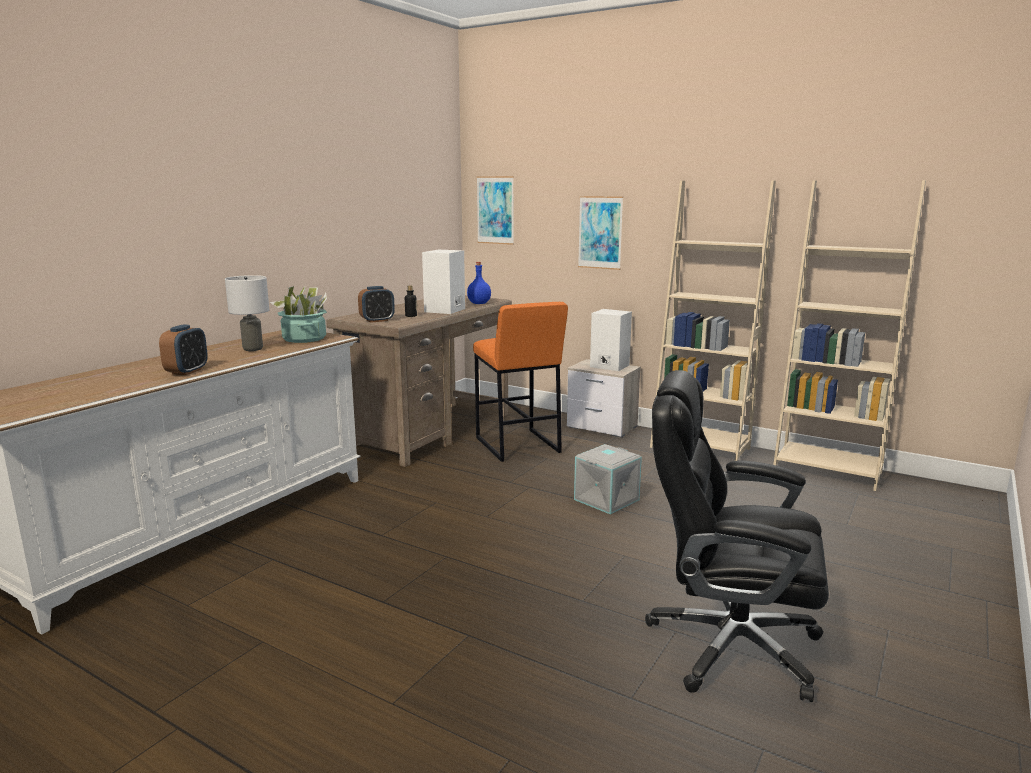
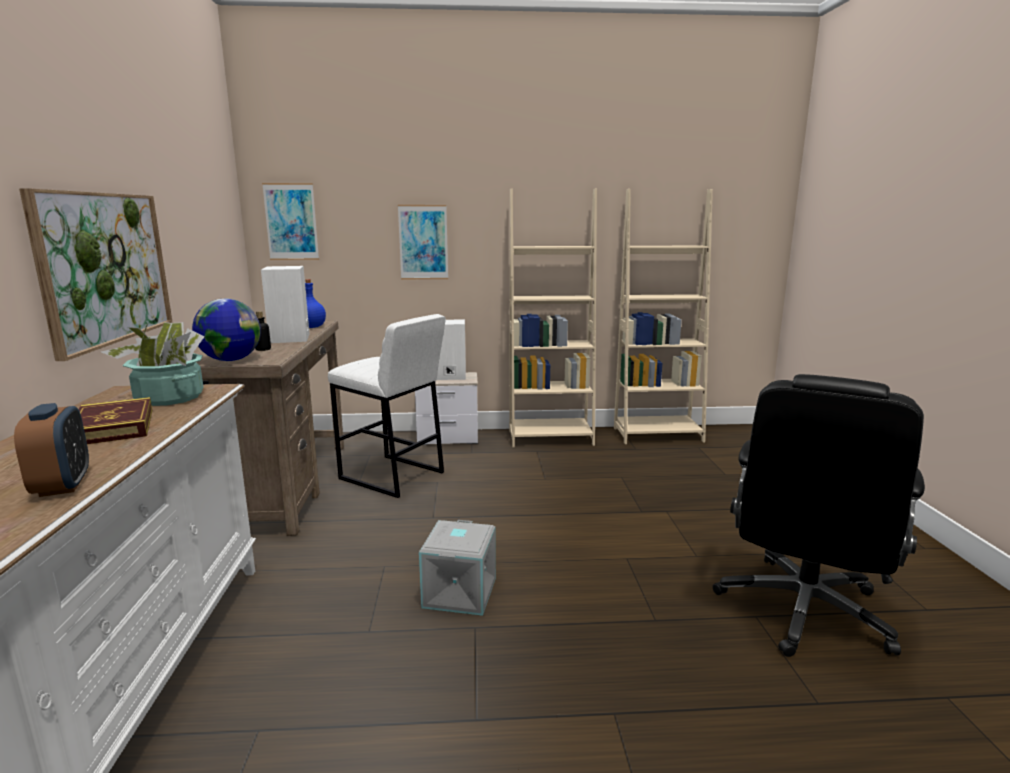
camera: 35 degrees left, 0 degrees up
white table lamp [225,275,269,351] -> book [79,397,152,444]
alarm clock [358,286,395,323] -> globe [192,299,261,361]
orange stool [473,302,568,462] -> white stool [328,314,446,498]
grey storage box [574,444,642,515] -> grey storage box moved to [419,520,496,616]
black office chair [645,370,829,702] -> black office chair turned 45 degrees counterclockwise [713,374,925,657]
none -> picture [19,188,172,361]

